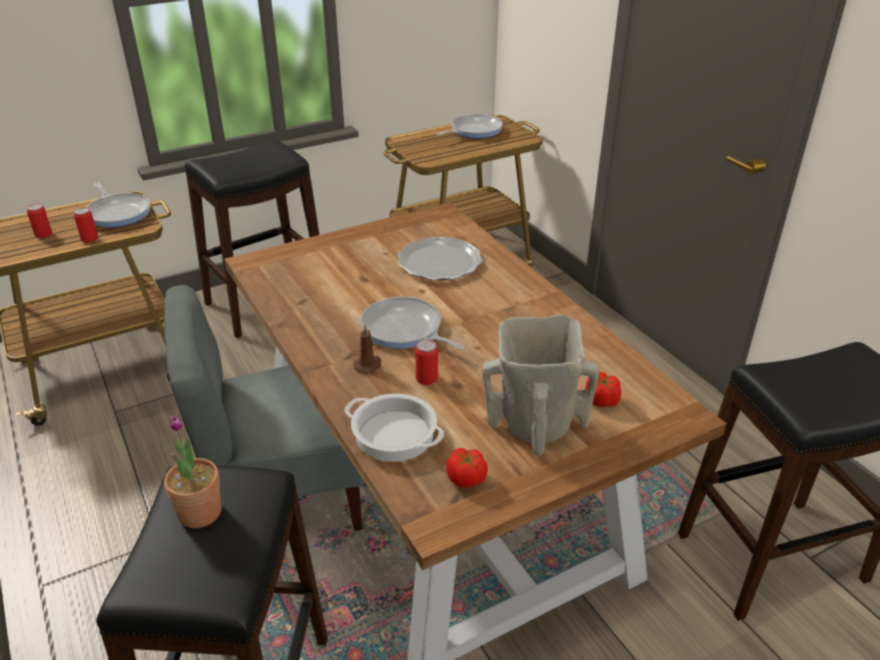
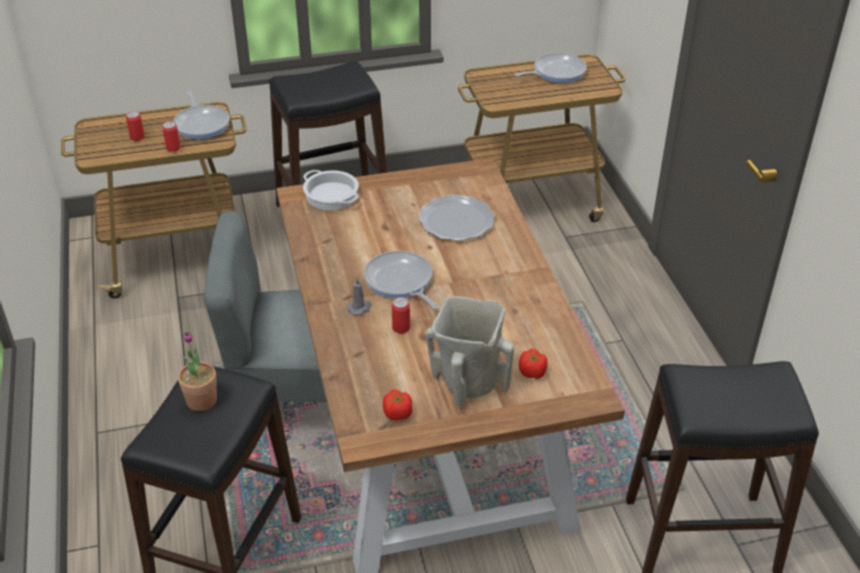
camera: 15 degrees right, 5 degrees up
cooking pot [344,394,444,462] -> cooking pot moved to [303,170,359,210]
brown candle [353,325,381,374] -> grey candle [347,277,371,315]

